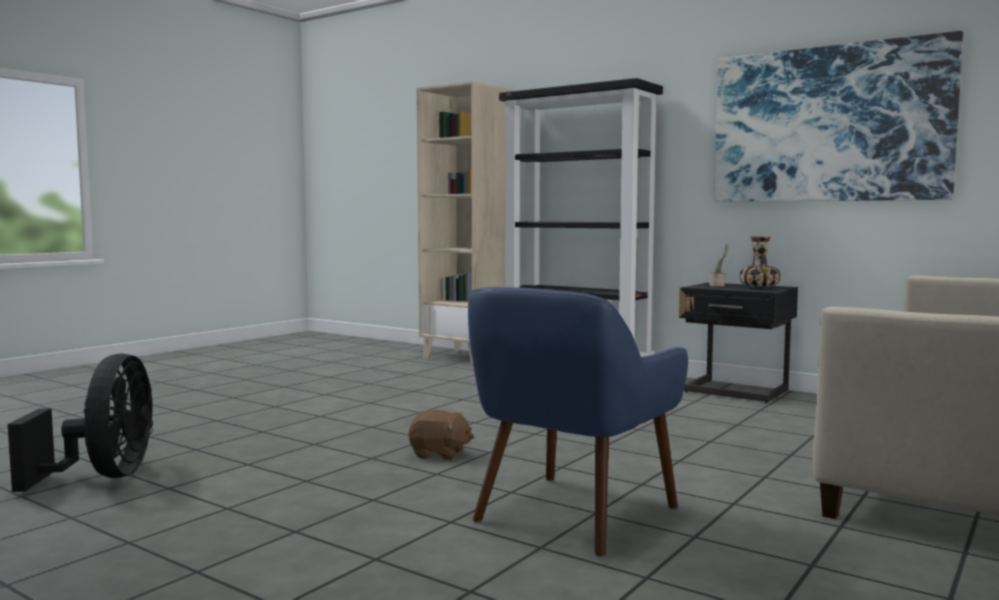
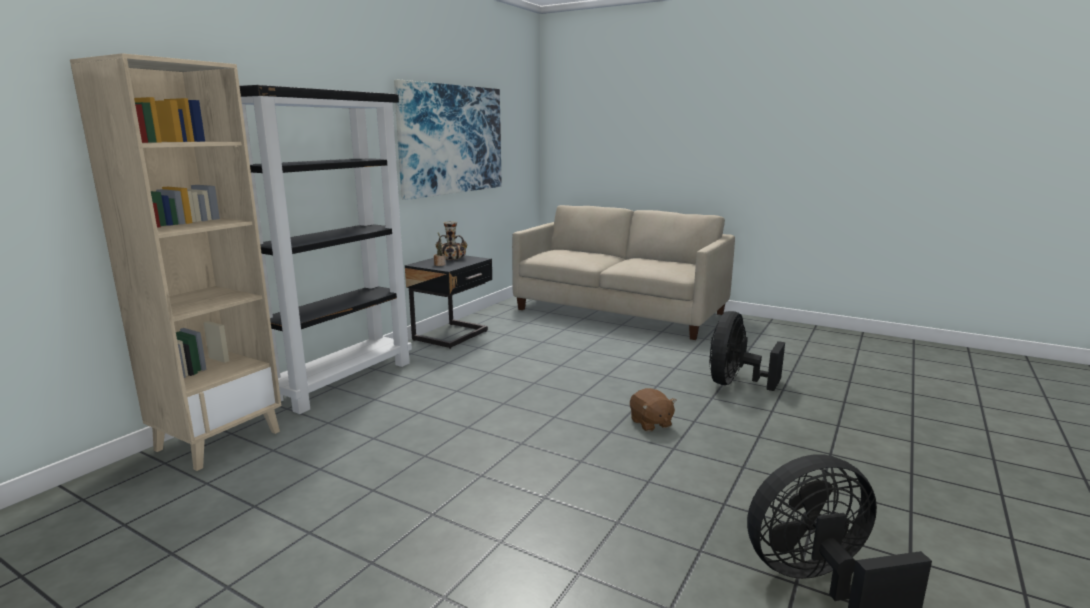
camera: 95 degrees left, 10 degrees up
brown plush toy [409,410,474,460] -> brown plush toy turned 150 degrees clockwise [630,388,677,432]
blue armchair [468,287,688,557] -> black fan [709,311,785,391]

